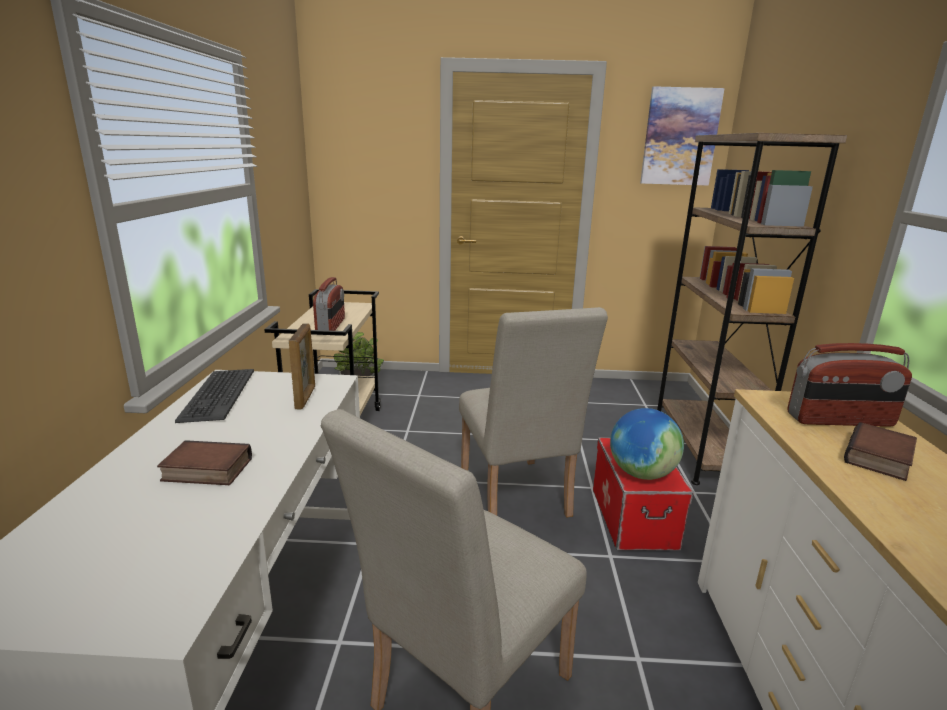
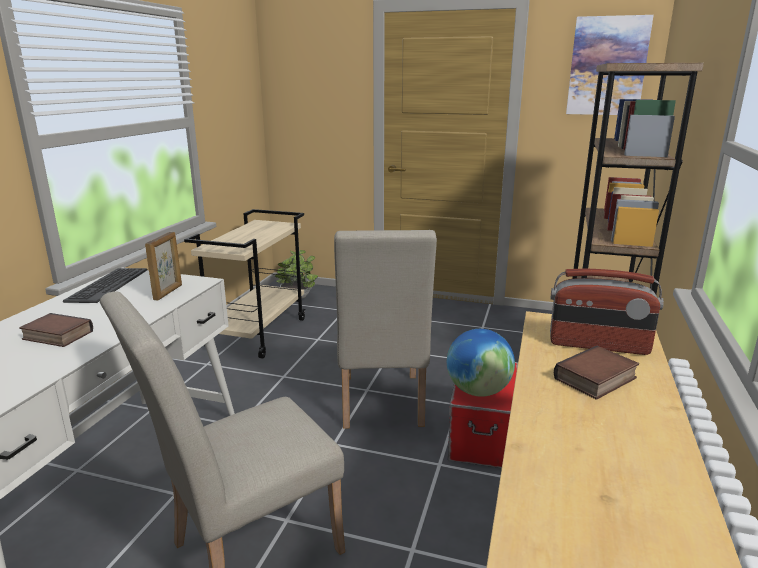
camera: 15 degrees right, 0 degrees up
radio [313,277,345,331] -> none

